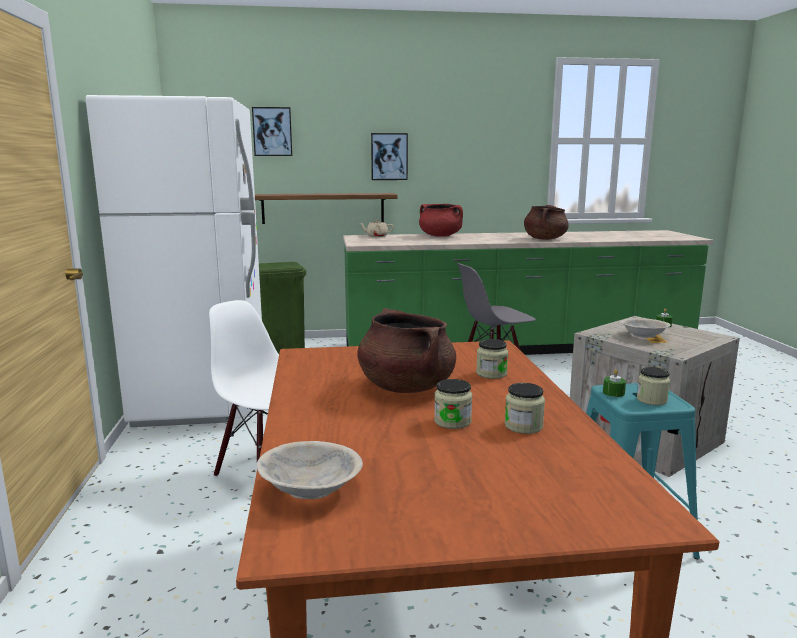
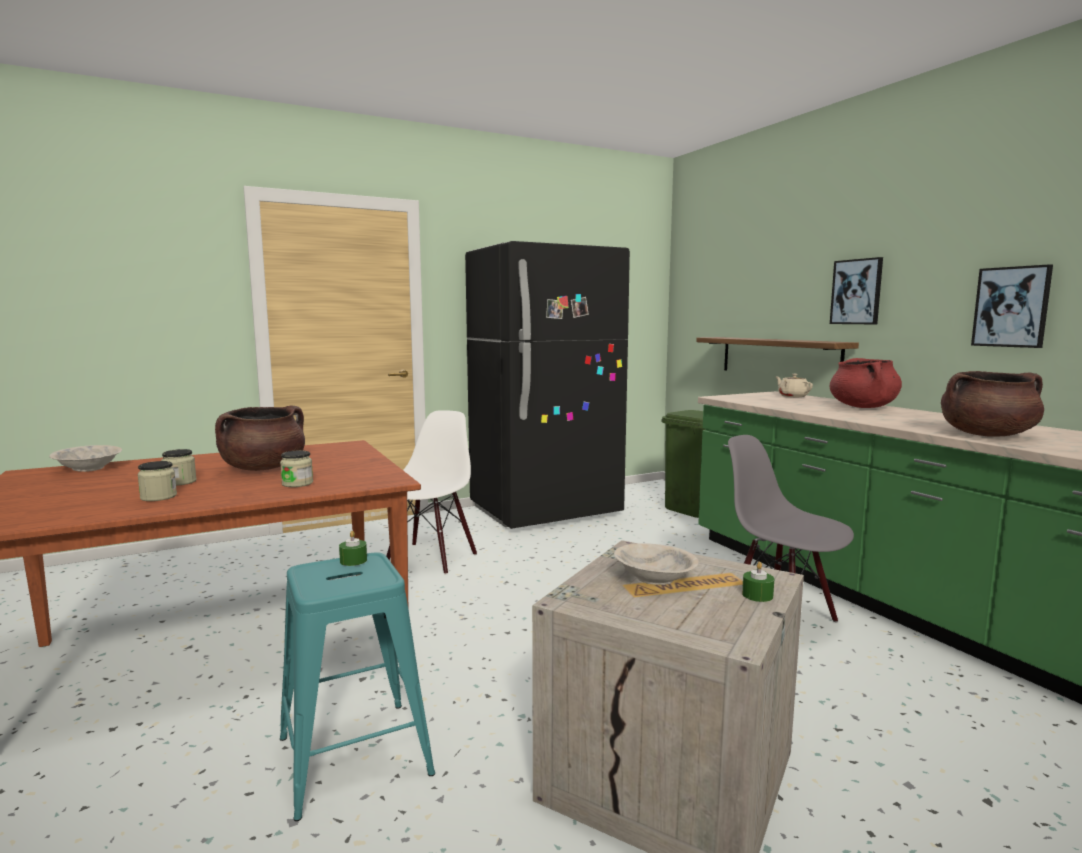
camera: 70 degrees right, 5 degrees down
white fridge [86,95,262,427] -> black fridge [465,241,630,529]
picture [252,107,292,156] -> picture moved to [971,264,1053,348]
jar [637,367,670,405] -> none

